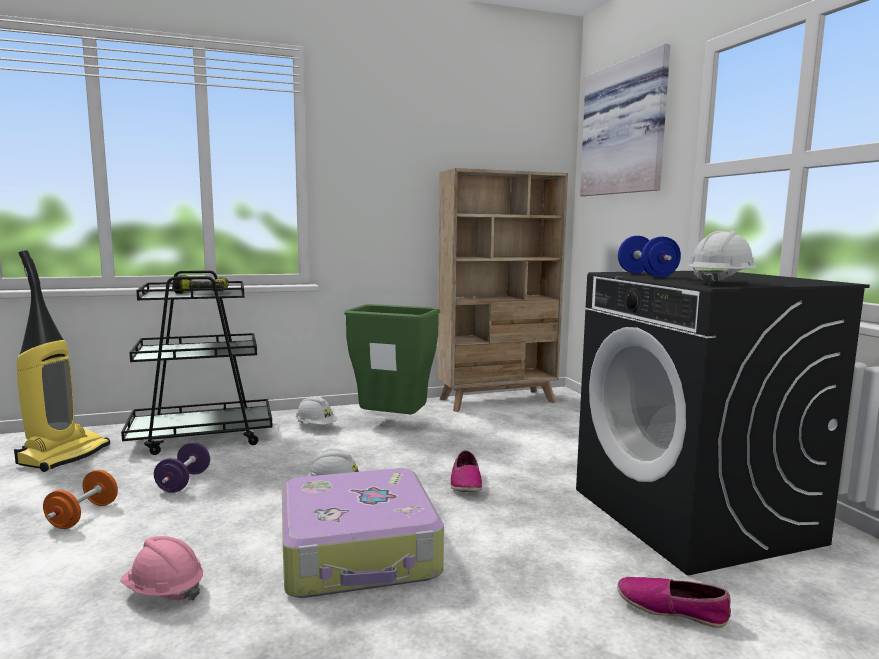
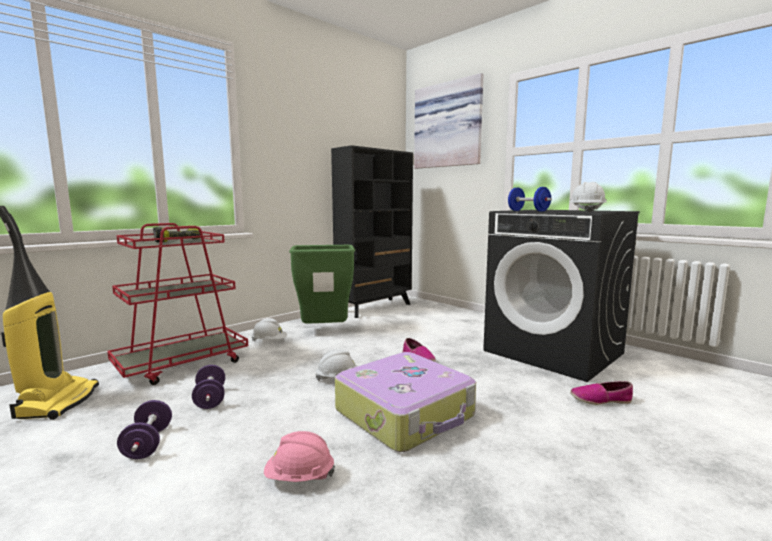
camera: 25 degrees left, 0 degrees up
orange dumbbell [43,470,118,529] -> purple dumbbell [117,400,172,459]
black cart [121,270,273,455] -> red cart [107,223,248,385]
beige bookcase [437,168,568,412] -> black bookcase [331,145,413,318]

